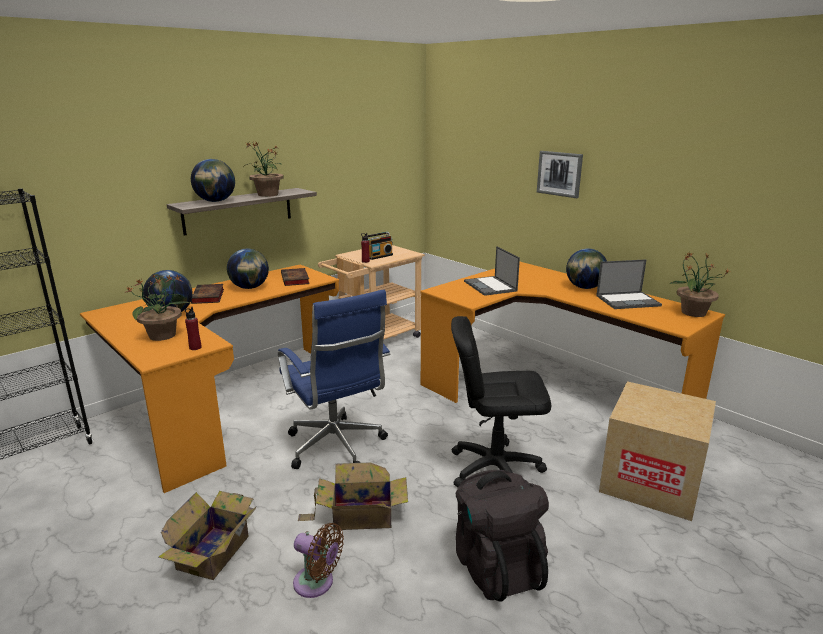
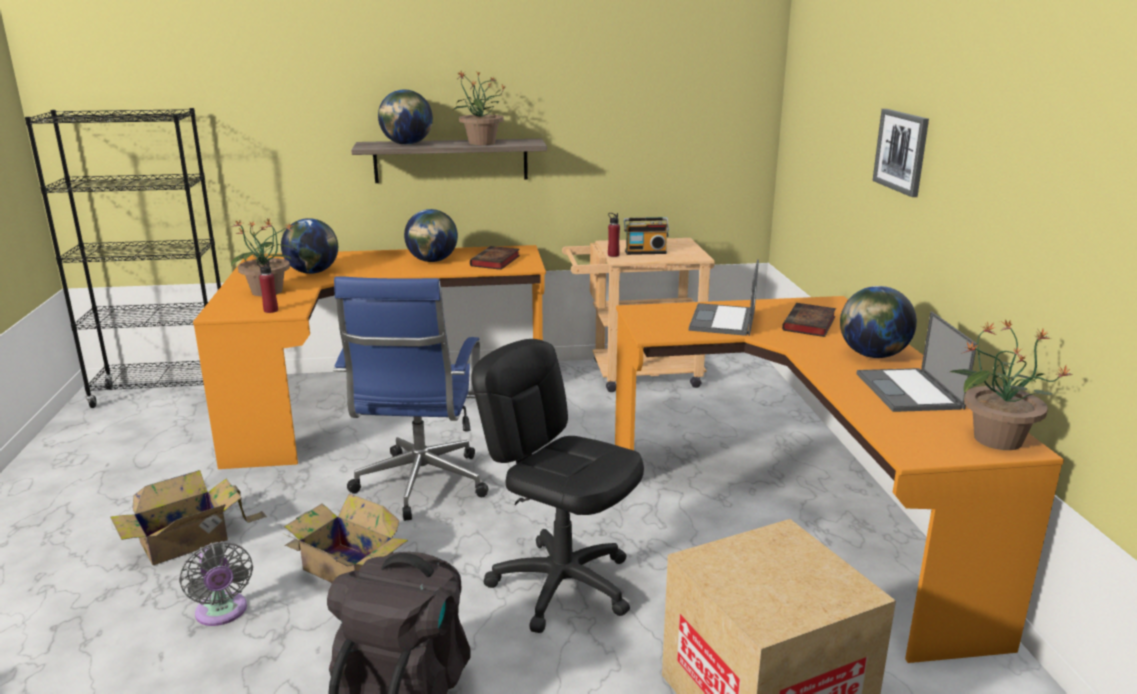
camera: 35 degrees right, 0 degrees up
book [191,284,224,304] -> book moved to [782,303,836,337]
brown fan [293,523,344,598] -> grey fan [179,541,253,626]
laptop [596,259,662,309] -> laptop turned 60 degrees clockwise [856,311,977,412]

